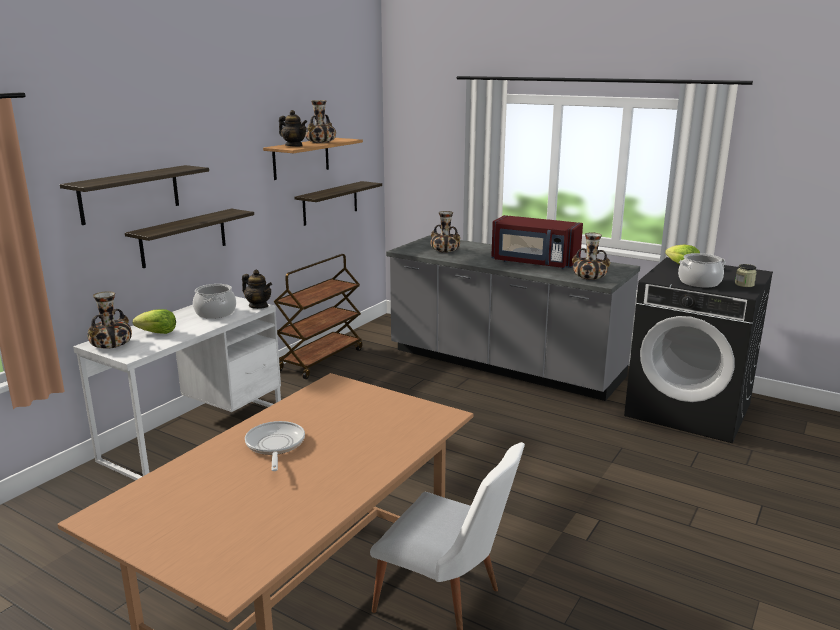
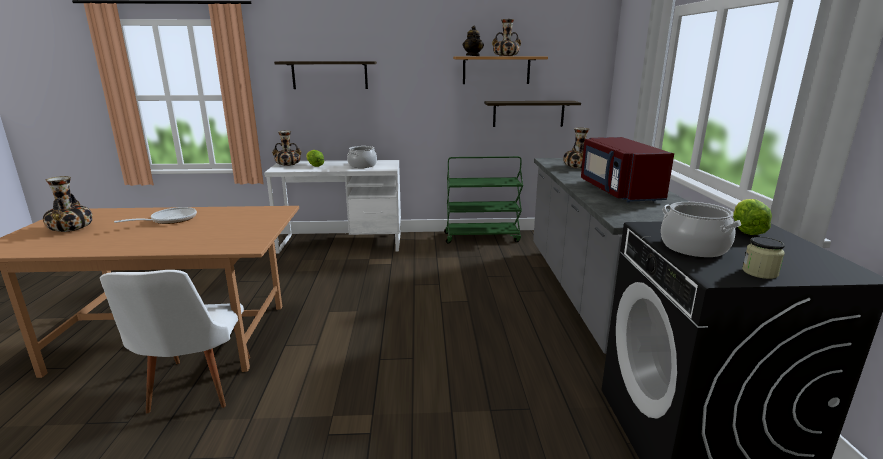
camera: 55 degrees right, 0 degrees up
shelf [125,209,254,268] -> none
teapot [242,270,272,309] -> none
brown cart [274,254,362,379] -> green cart [444,156,523,244]
vase [572,232,611,280] -> vase moved to [43,176,93,232]

